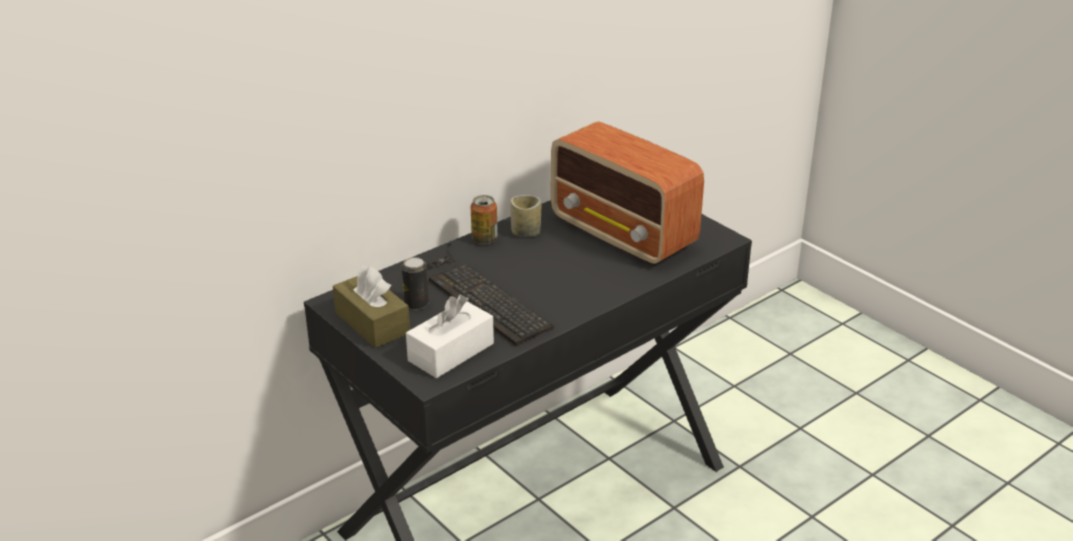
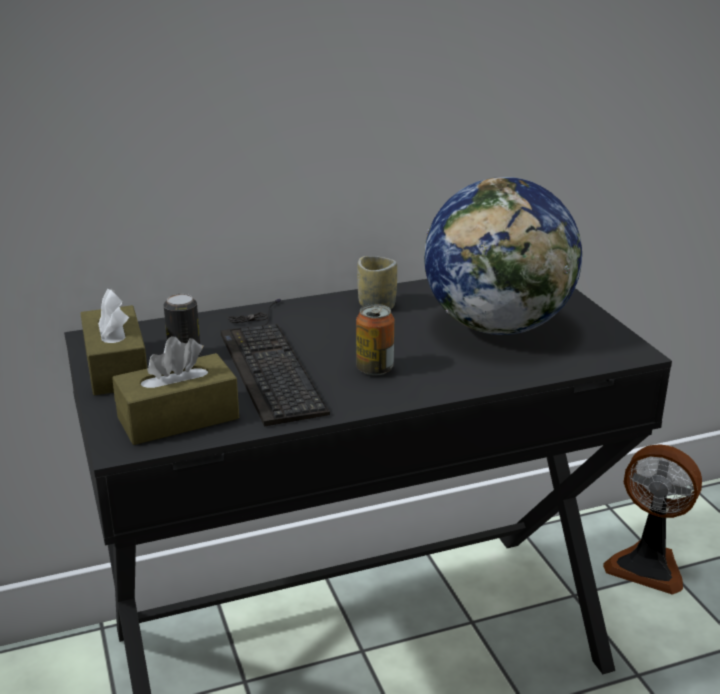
camera: 20 degrees right, 5 degrees down
white tissue box [406,295,494,378] -> brown tissue box [112,336,239,445]
can [471,195,498,245] -> can moved to [356,304,394,375]
radio [551,121,704,266] -> globe [424,177,582,335]
none -> fan [603,445,702,595]

